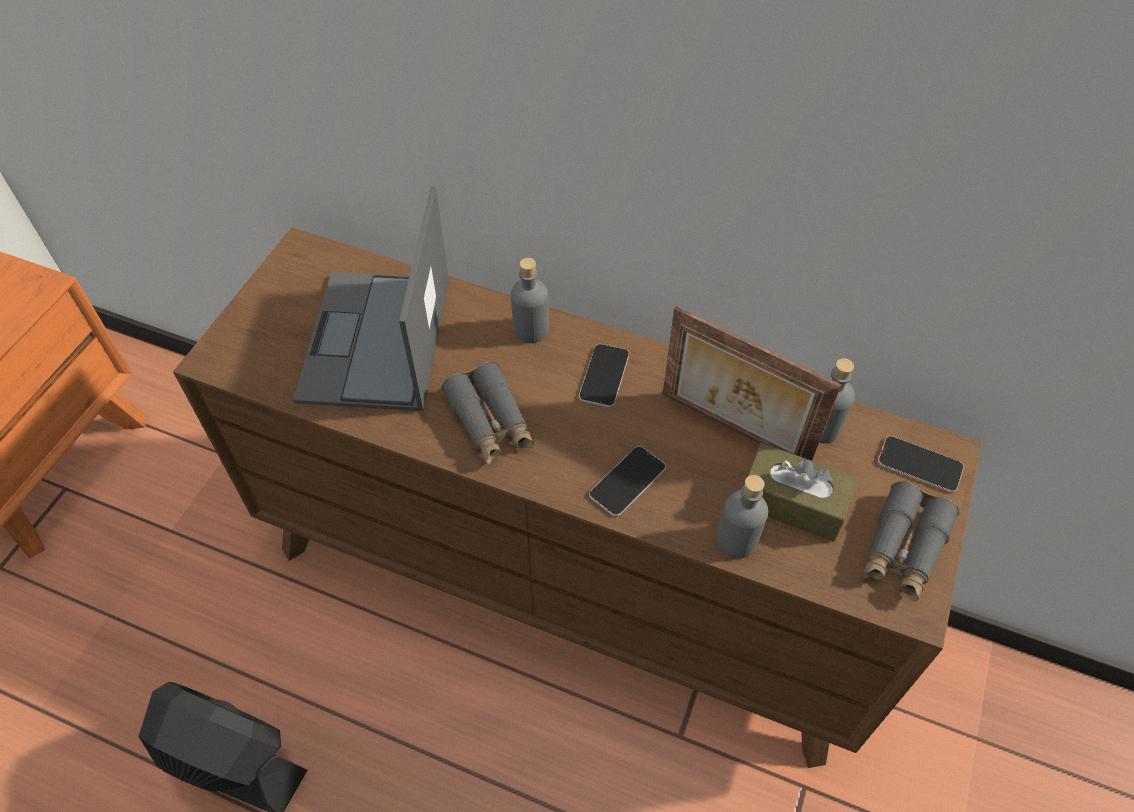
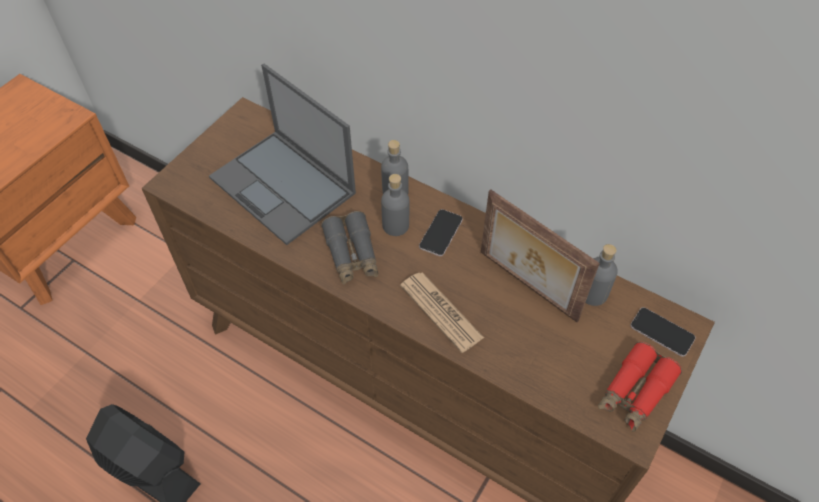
camera: 10 degrees right, 0 degrees up
laptop [293,186,449,411] -> laptop turned 60 degrees counterclockwise [209,63,356,245]
phone [589,446,666,516] -> newspaper [400,272,484,353]
grey bottle [716,475,768,558] -> grey bottle moved to [381,174,409,236]
brown tissue box [743,443,858,541] -> none
grey binoculars [862,481,960,601] -> red binoculars [598,342,682,432]

